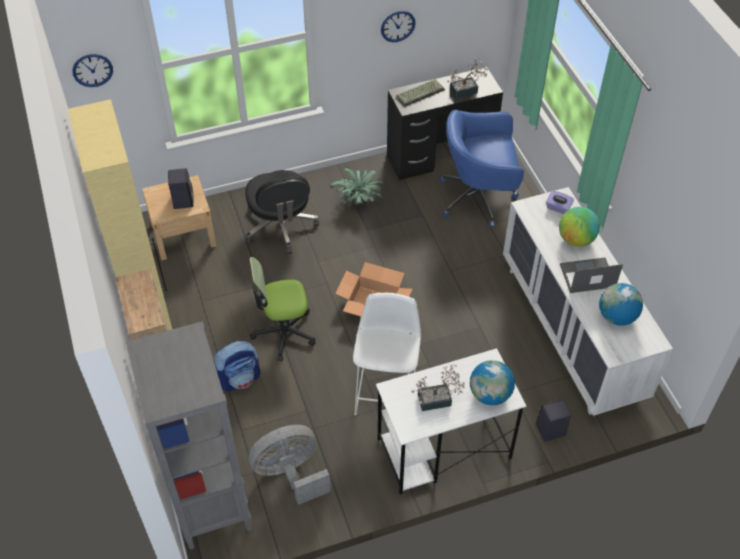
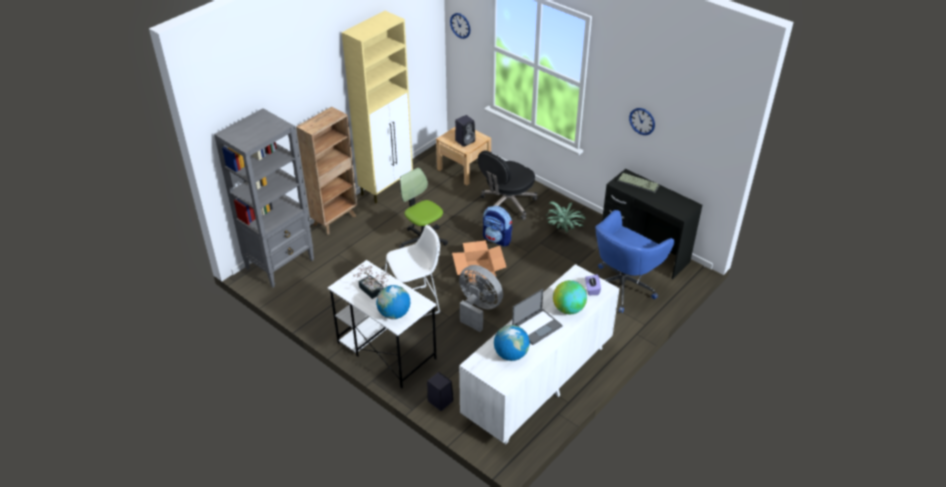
camera: 60 degrees right, 10 degrees down
backpack [214,341,260,391] -> backpack moved to [483,206,512,247]
grey fan [248,425,331,505] -> grey fan moved to [459,265,503,332]
blue office chair [440,110,524,227] -> blue office chair turned 105 degrees counterclockwise [595,210,675,313]
potted plant [447,58,488,99] -> none
laptop [560,258,623,293] -> laptop turned 90 degrees clockwise [512,289,563,345]

